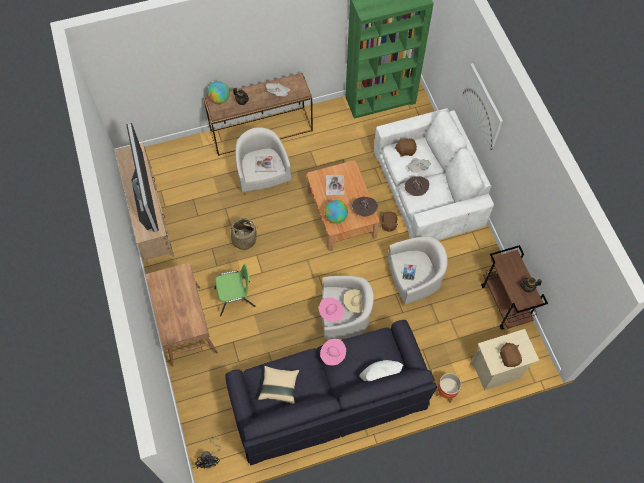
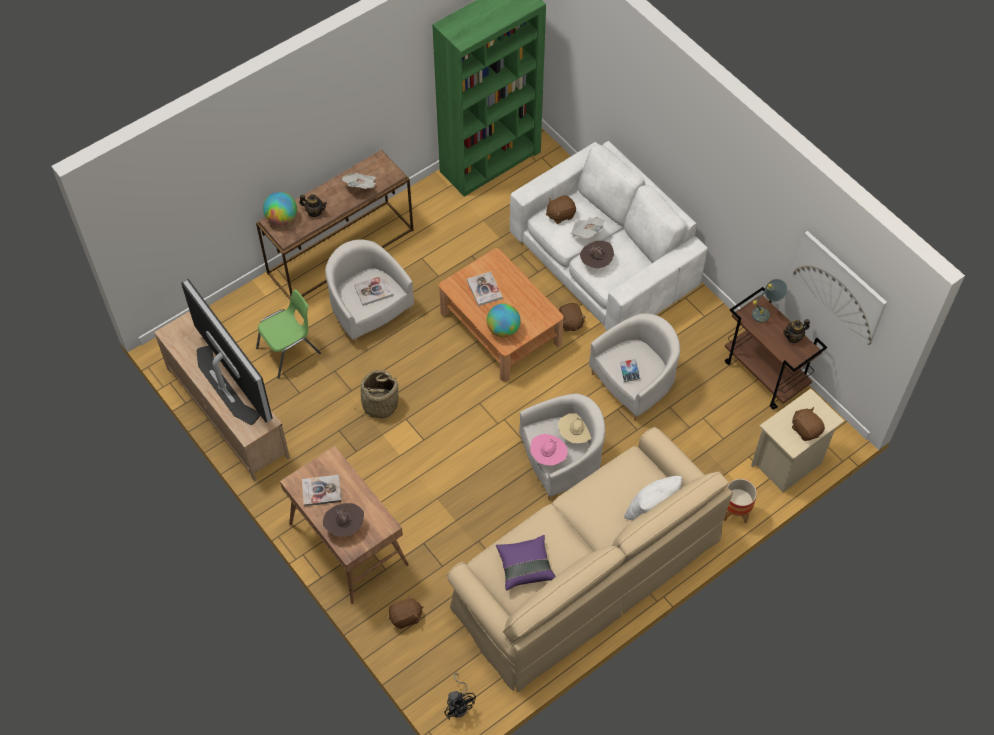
camera: 20 degrees left, 5 degrees down
green chair [214,264,256,316] -> green chair moved to [256,289,321,379]
black sofa [225,320,437,465] -> beige sofa [447,427,733,692]
beige pillow [258,366,299,404] -> purple pillow [496,535,556,590]
pink hat [320,339,346,365] -> none
brown hat [352,197,378,217] -> brown hat moved to [323,503,364,537]
picture [463,63,503,150] -> picture moved to [792,231,887,346]
none -> book [302,475,341,506]
none -> brown plush toy [388,595,423,629]
none -> grey table lamp [752,279,787,322]

